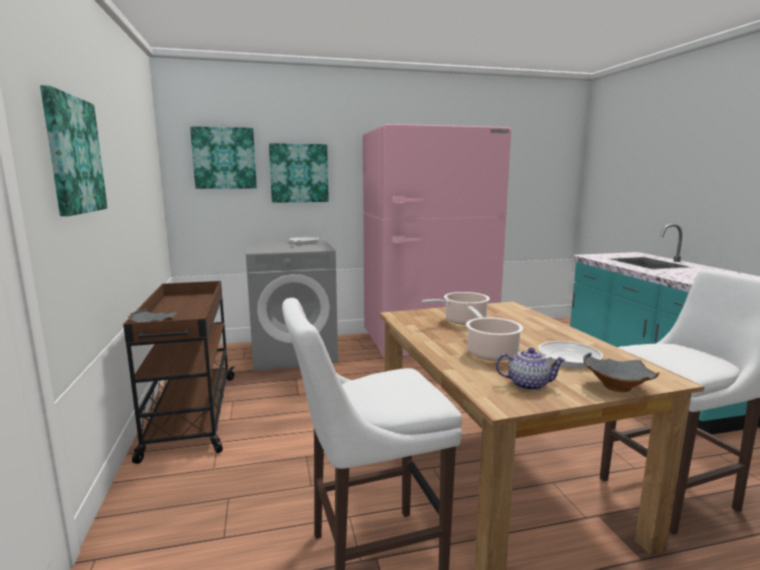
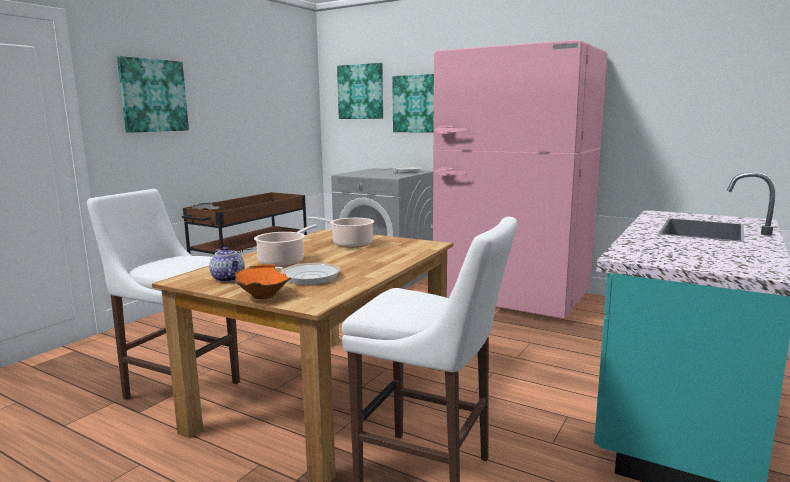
camera: 45 degrees right, 0 degrees up
grey bowl [583,352,659,392] -> orange bowl [235,264,291,299]

